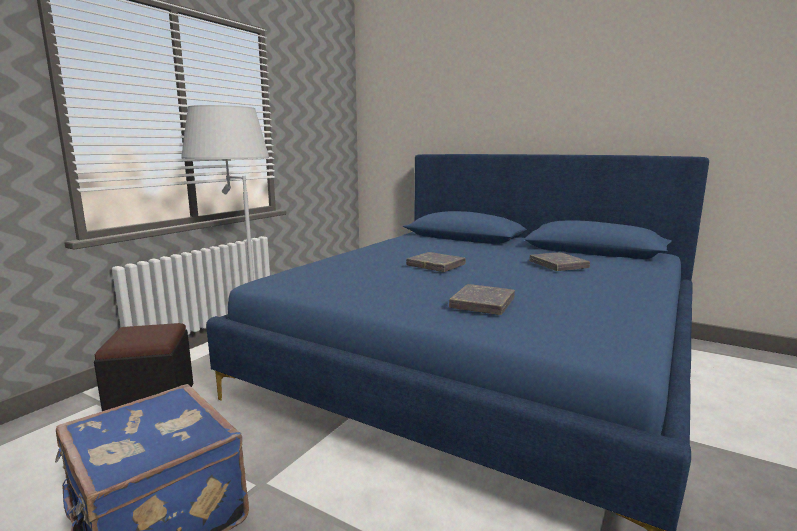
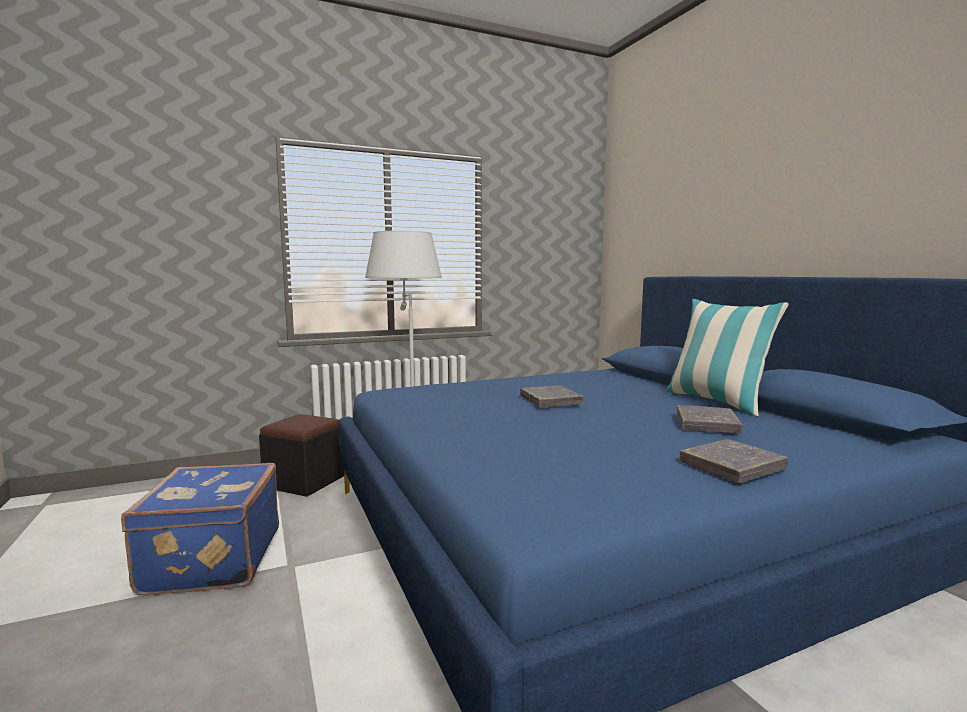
camera: 35 degrees right, 5 degrees down
grey book [449,284,515,315] -> grey book moved to [679,439,788,483]
none -> pillow [666,299,789,416]

